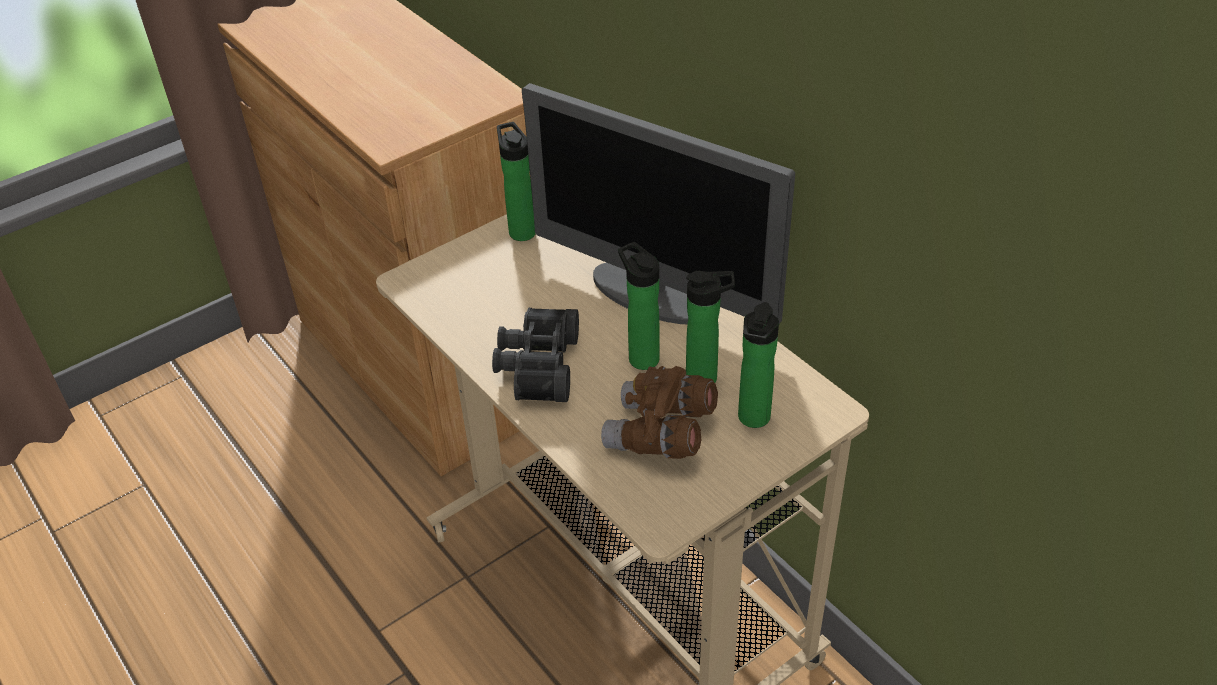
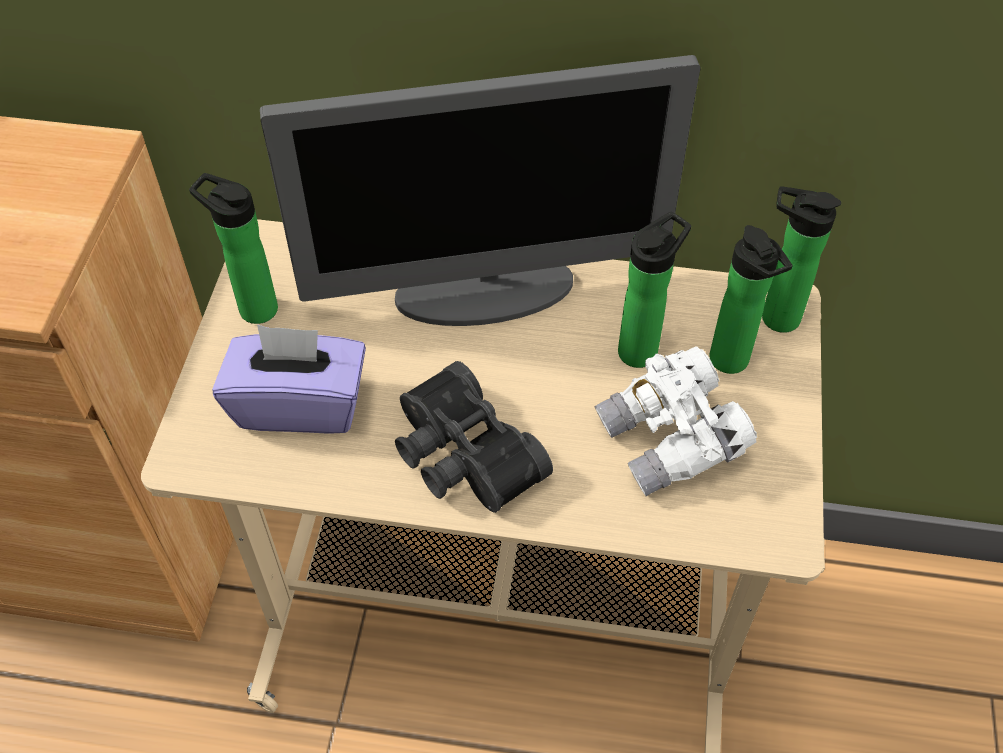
camera: 45 degrees left, 10 degrees up
brown binoculars [601,366,718,459] -> white binoculars [595,347,757,496]
bottle [618,242,660,370] -> bottle moved to [762,186,841,333]
none -> purple tissue box [212,324,366,434]

